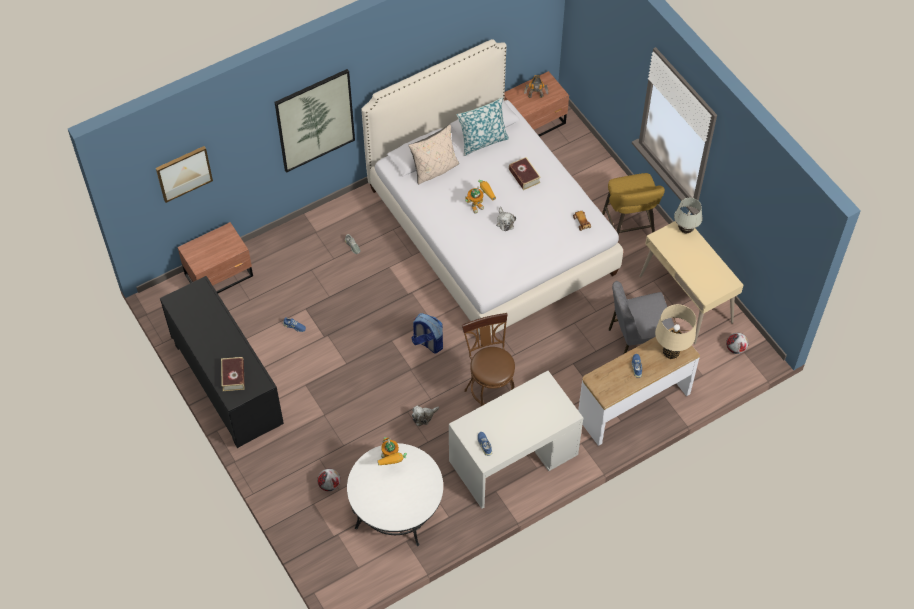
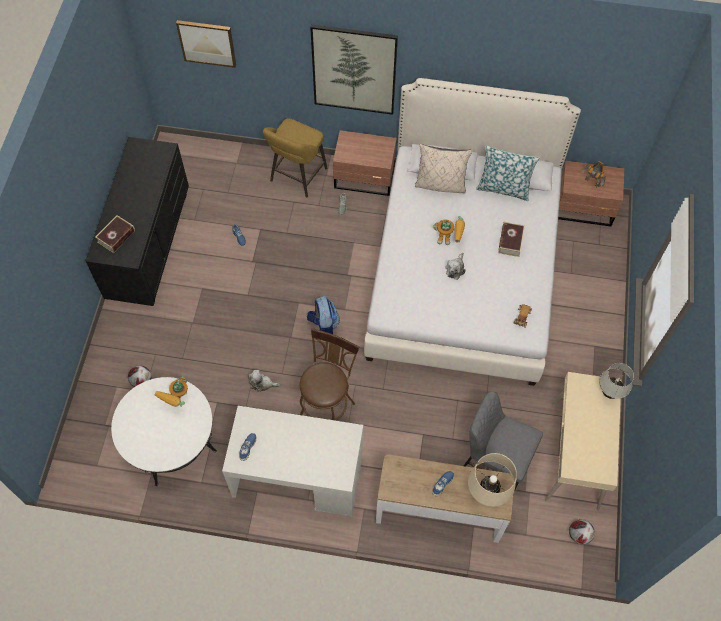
camera: 40 degrees right, 5 degrees up
brown nightstand [177,222,253,293] -> brown nightstand moved to [333,130,397,196]
yellow stool [602,173,665,235] -> yellow stool moved to [263,118,327,198]

